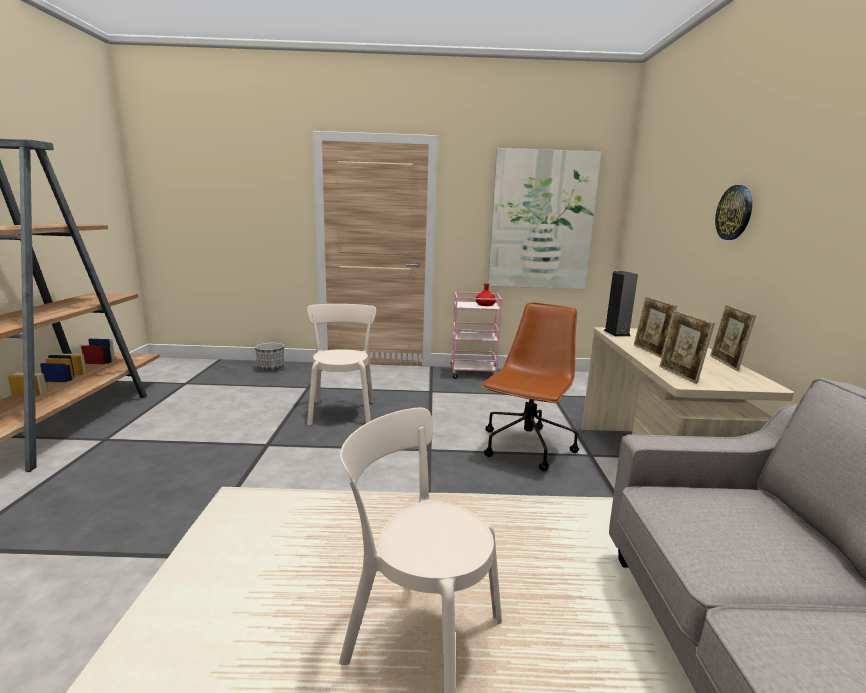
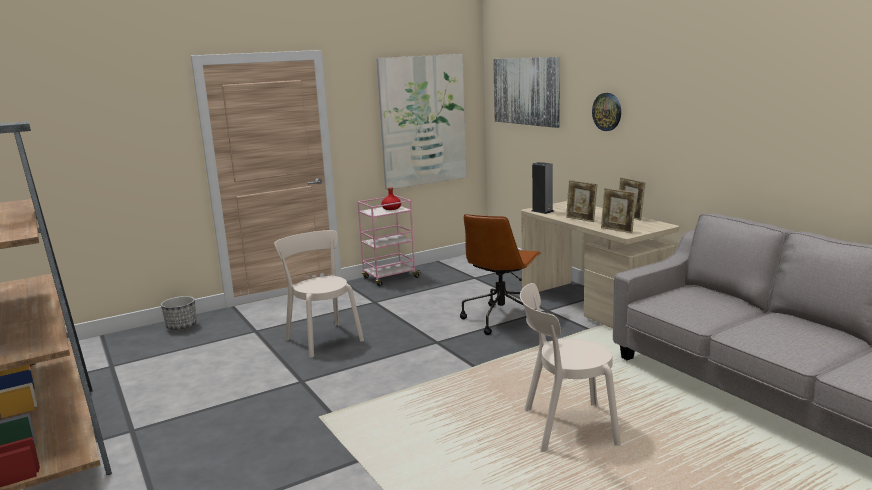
camera: 30 degrees left, 0 degrees up
brown office chair [482,302,579,471] -> brown office chair turned 150 degrees counterclockwise [460,214,541,335]
none -> picture [493,57,560,128]

